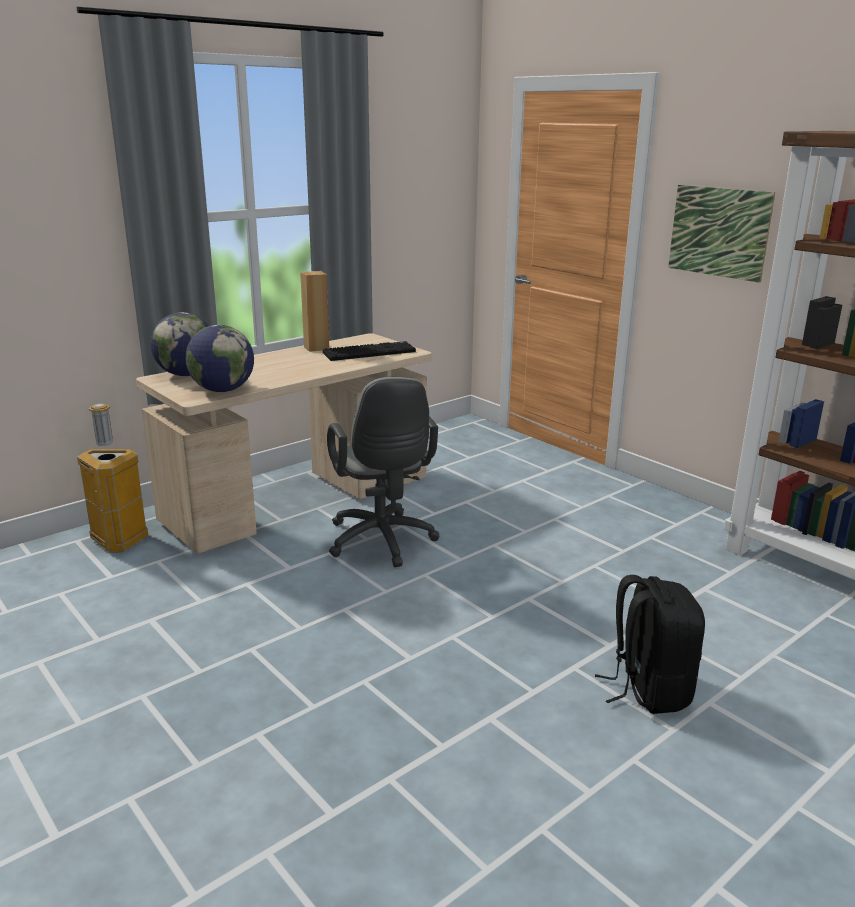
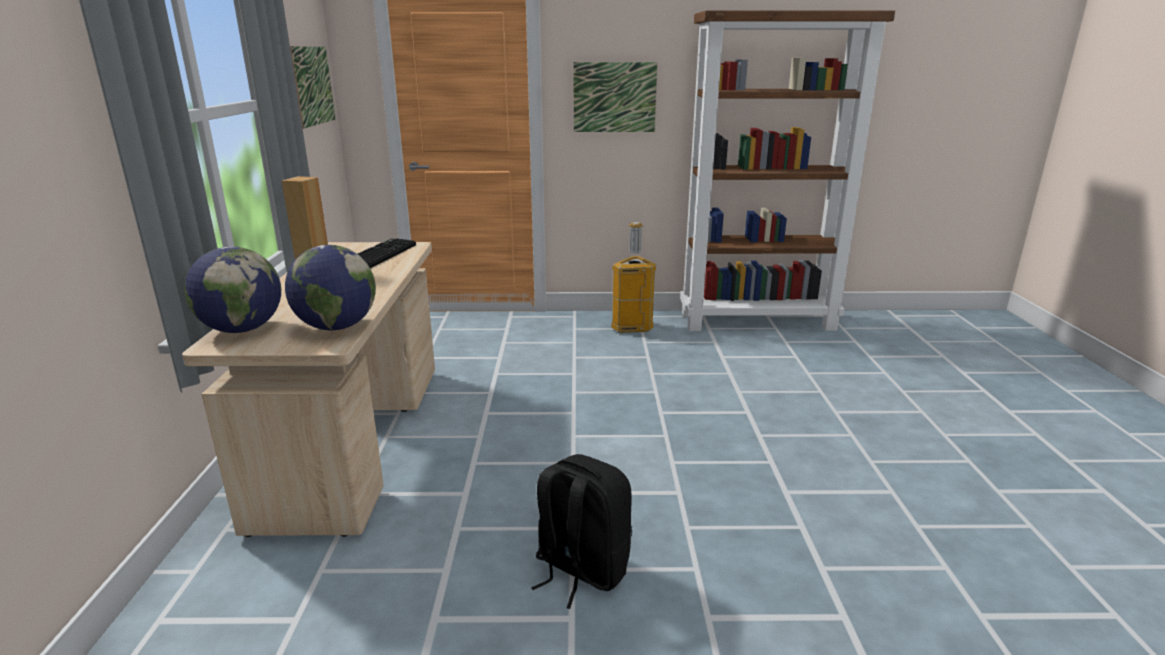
camera: 50 degrees left, 0 degrees up
trash can [77,404,148,553] -> trash can moved to [611,222,656,333]
grey office chair [327,377,439,567] -> none
black backpack [595,575,705,714] -> black backpack moved to [531,454,632,609]
none -> picture [290,46,335,129]

